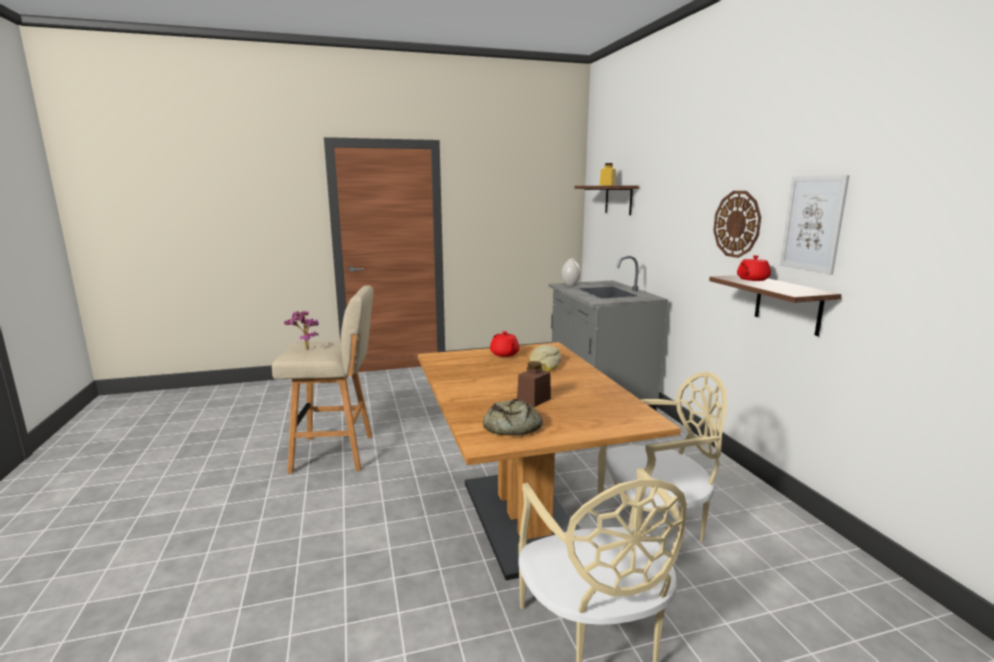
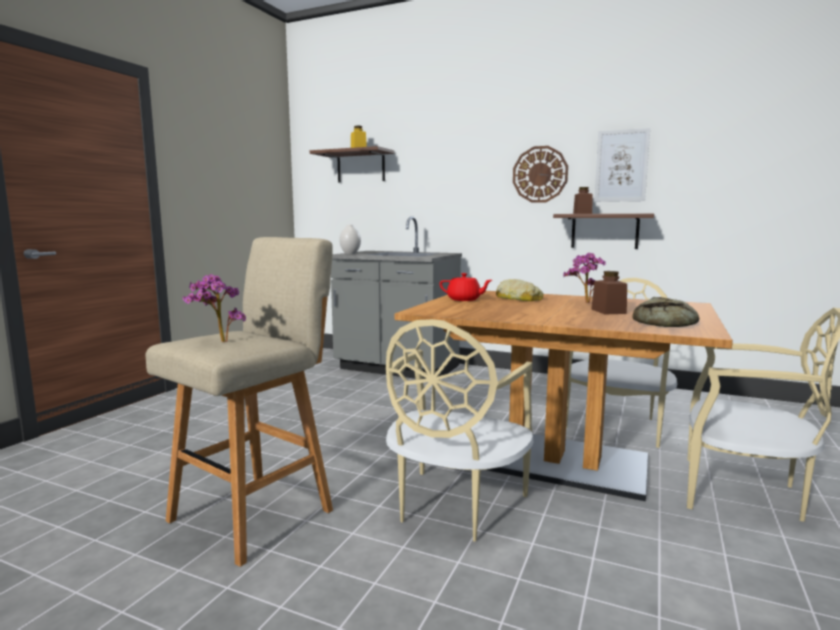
camera: 50 degrees left, 5 degrees down
red teapot [737,255,771,281] -> brown jar [573,187,593,214]
none -> beige chair [386,319,534,542]
none -> potted plant [563,253,606,303]

